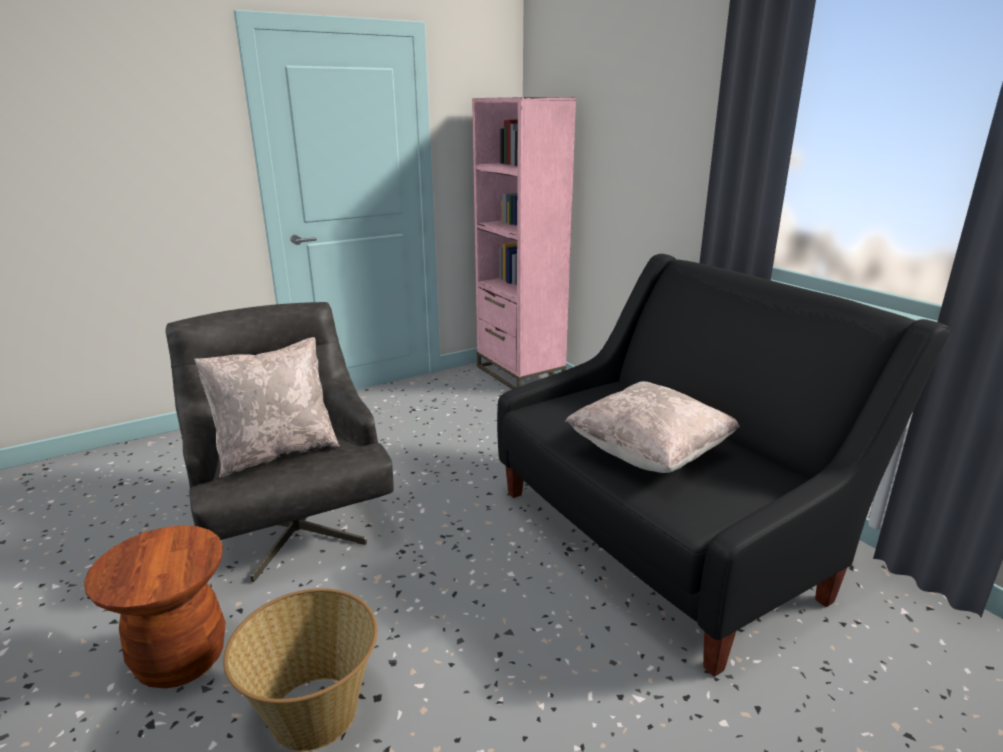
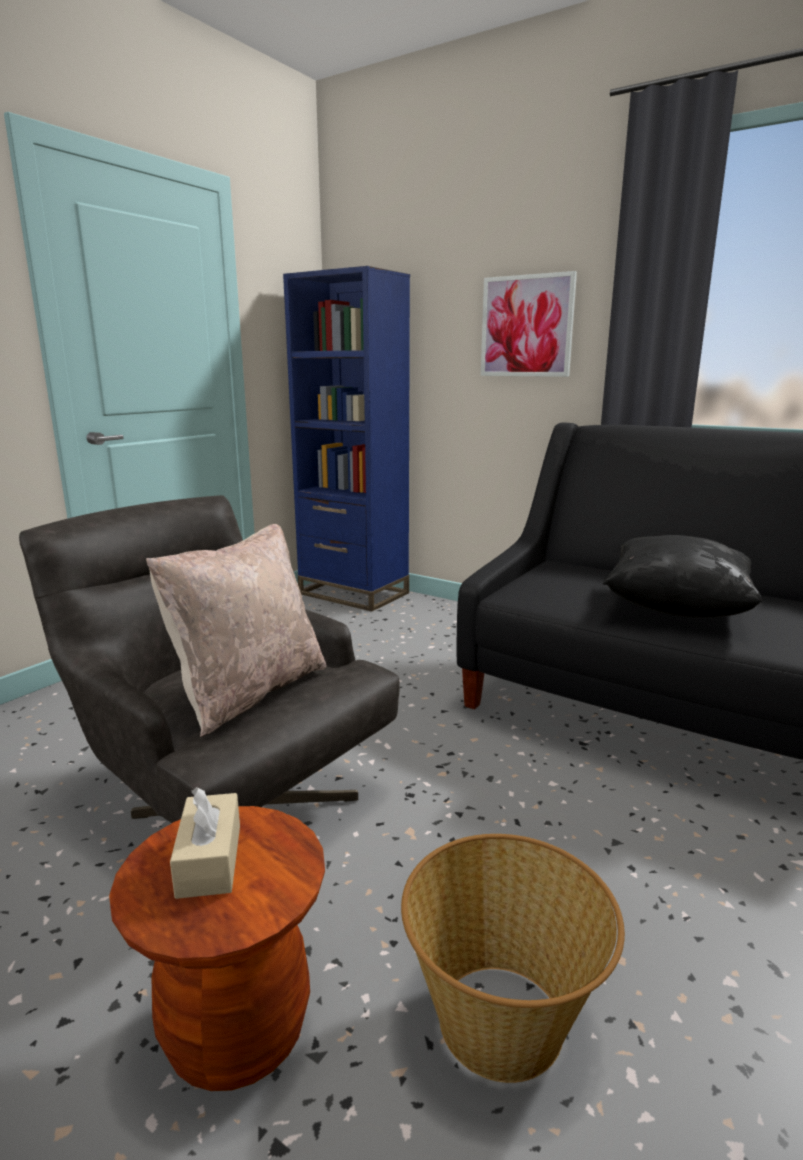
camera: 25 degrees left, 5 degrees down
pink bookcase [472,97,576,389] -> blue bookcase [283,266,410,611]
beige pillow [565,381,740,473] -> black pillow [603,535,762,618]
none -> beige tissue box [170,787,240,899]
none -> picture [481,271,577,377]

